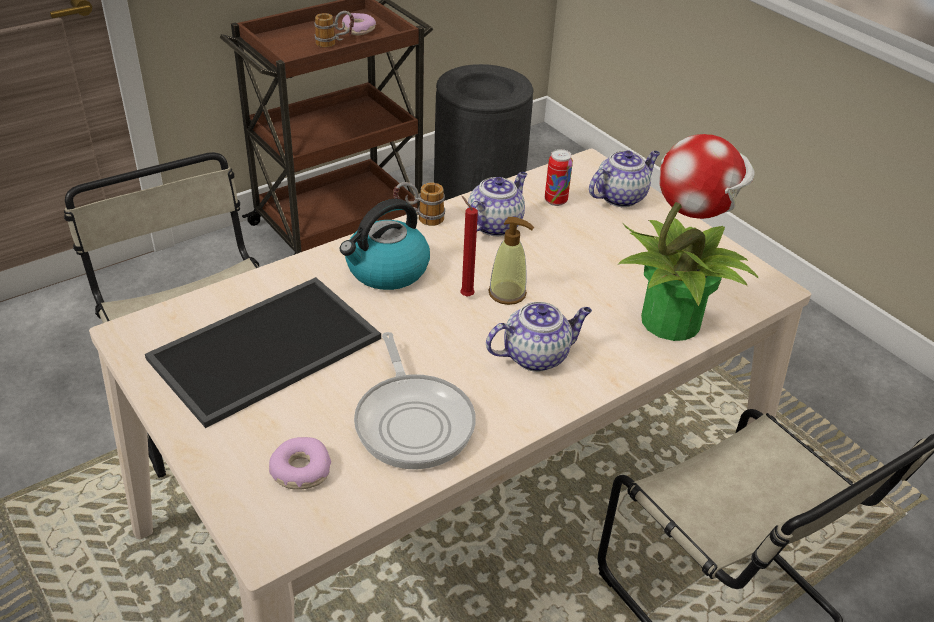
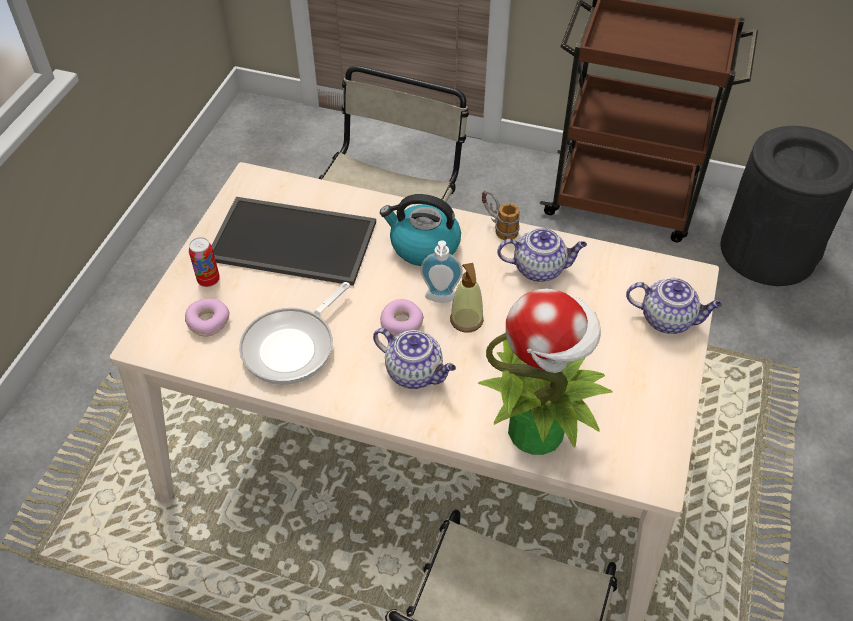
camera: 55 degrees right, 10 degrees up
mug [314,11,354,47] -> none
donut [342,13,376,35] -> donut moved to [380,299,424,336]
red candle [460,196,478,297] -> soap dispenser [420,240,463,303]
can [545,149,573,206] -> can moved to [189,237,220,287]

